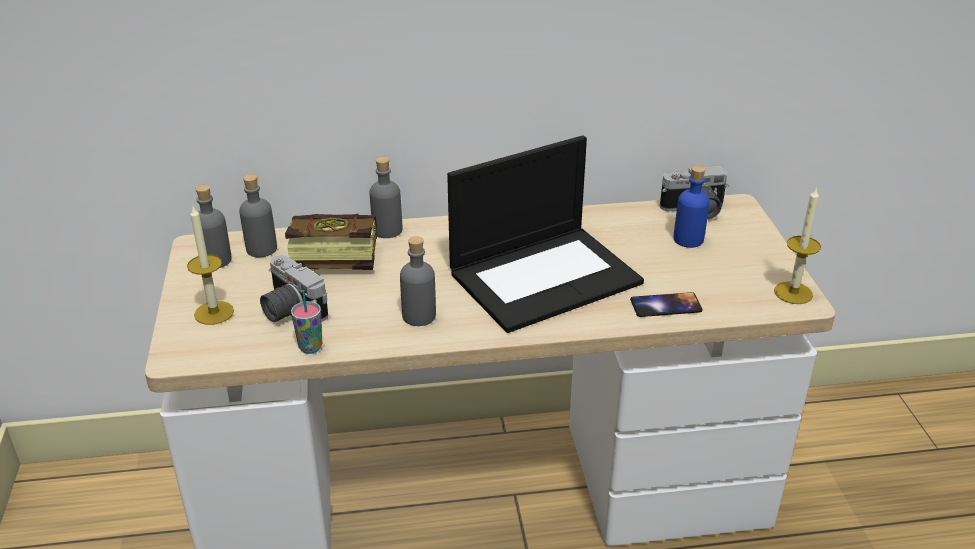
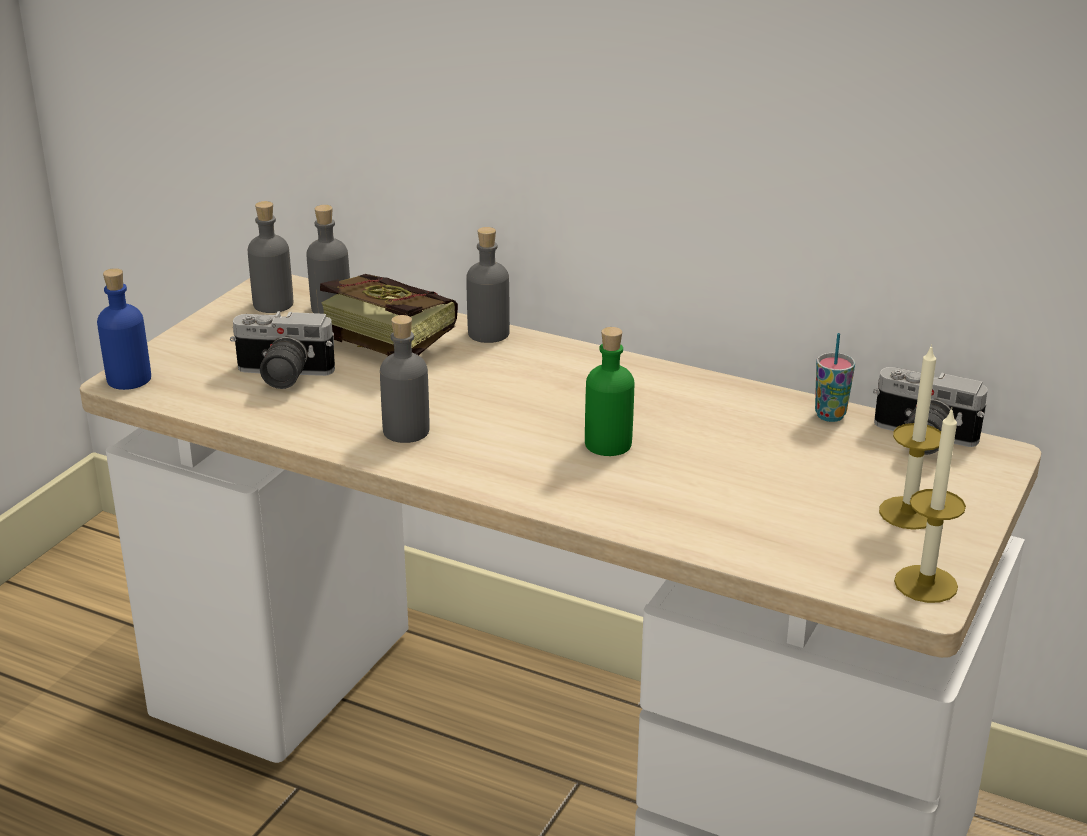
camera: 35 degrees right, 5 degrees down
candle [187,206,234,325] -> candle moved to [879,344,941,530]
camera [260,255,328,323] -> camera turned 75 degrees counterclockwise [230,311,335,389]
cup [291,290,322,354] -> cup moved to [815,333,855,422]
laptop [447,135,644,333] -> green bottle [585,327,634,456]
phone [630,292,703,317] -> none
blue bottle [673,165,710,248] -> blue bottle moved to [97,268,151,390]

